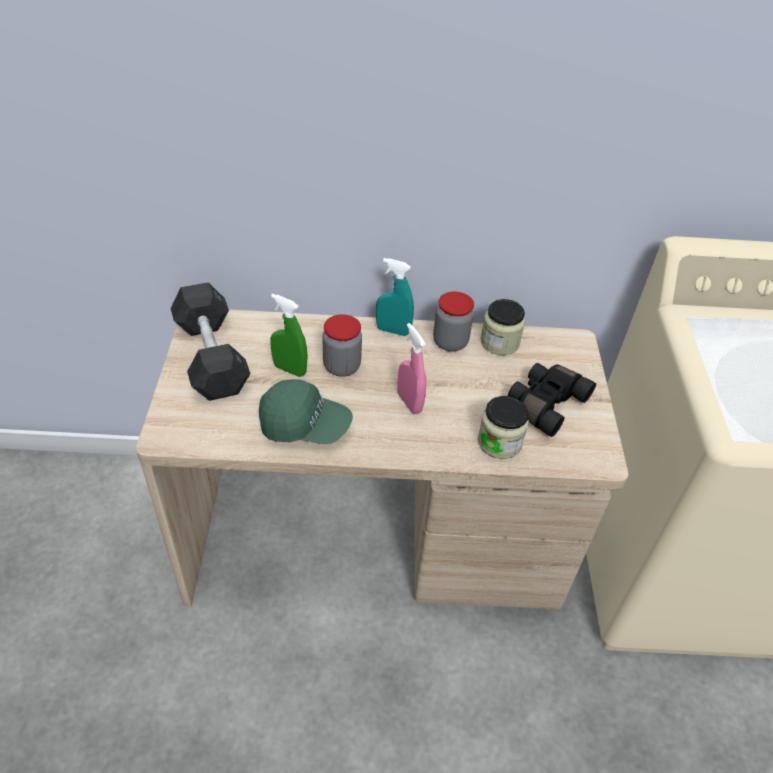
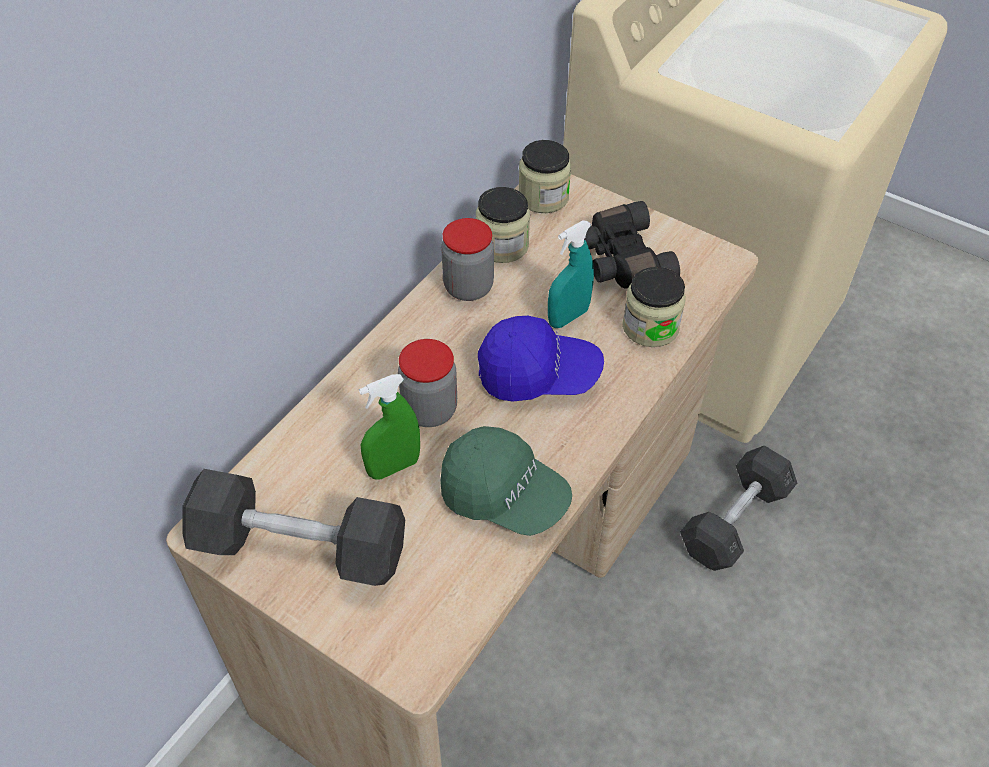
camera: 55 degrees left, 5 degrees up
green cap [259,379,353,444] -> green cap turned 75 degrees clockwise [440,426,572,536]
turquoise spray bottle [376,258,414,336] -> turquoise spray bottle moved to [548,221,594,328]
pink spray bottle [397,323,426,414] -> blue cap [478,316,604,402]
none -> jar [519,140,571,213]
none -> grey dumbbell [680,445,797,571]

